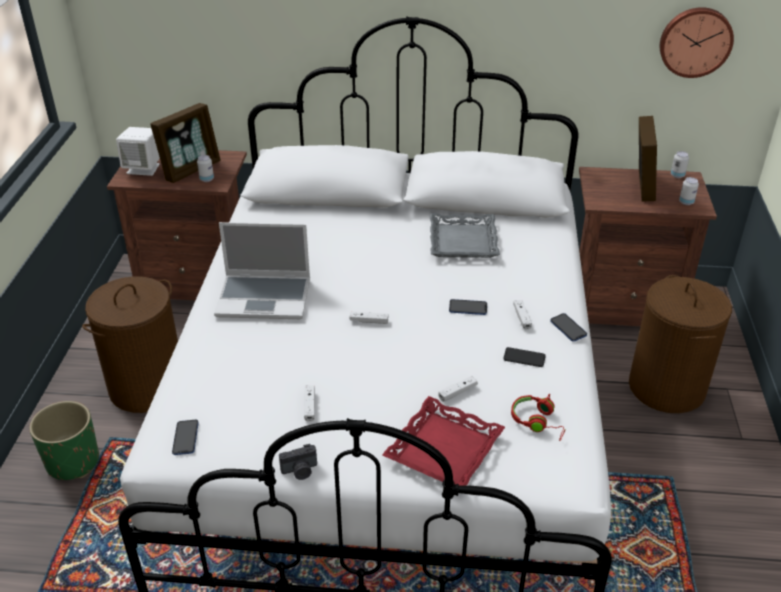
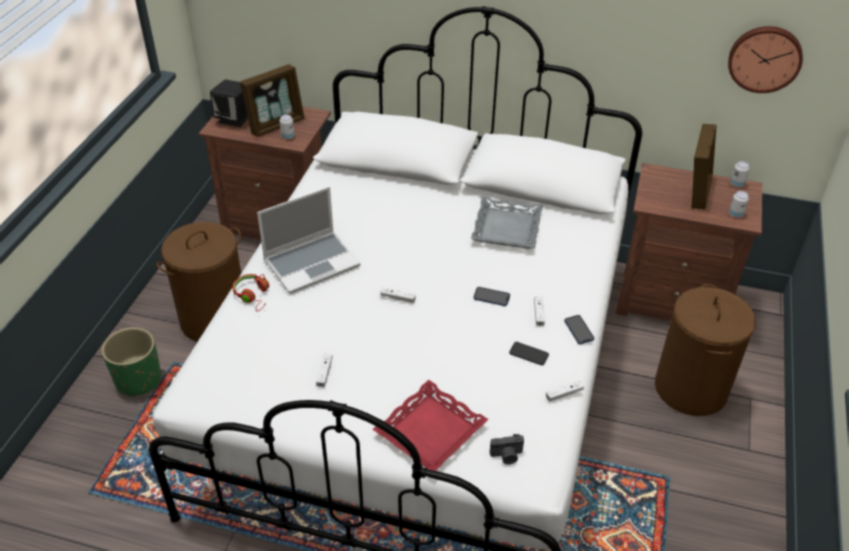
camera: 10 degrees right, 5 degrees up
white speaker [116,127,160,176] -> black speaker [210,79,248,127]
phone [172,420,199,455] -> none
laptop [214,222,310,319] -> laptop turned 45 degrees counterclockwise [257,187,360,294]
camera [279,444,317,480] -> camera moved to [490,434,524,465]
white game controller [438,376,477,402] -> white game controller moved to [546,380,584,402]
red headphones [511,394,566,441] -> red headphones moved to [232,274,269,311]

